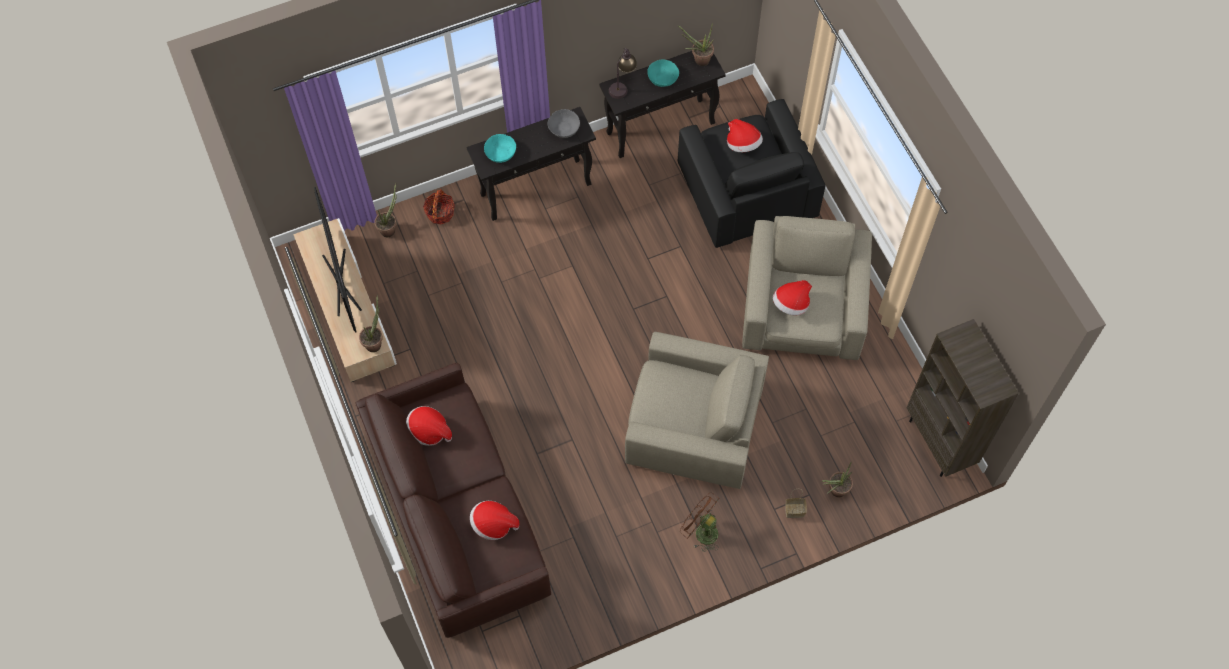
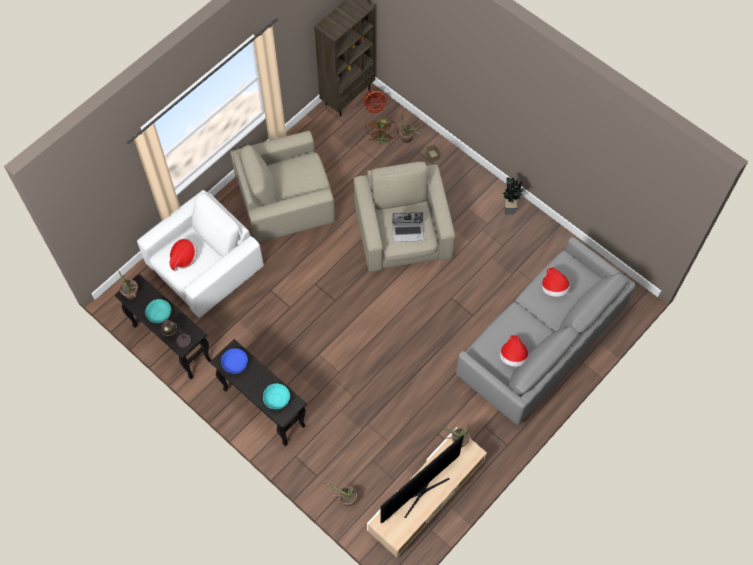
camera: 115 degrees left, 0 degrees up
brown sofa [356,363,551,638] -> grey sofa [456,237,636,425]
basket [423,189,455,224] -> basket moved to [363,90,387,113]
grey bowl [547,109,580,138] -> blue bowl [221,348,248,374]
black armchair [678,99,826,248] -> white armchair [137,190,264,318]
brown fan [680,492,720,552] -> brown fan moved to [365,116,398,144]
hat [773,280,812,315] -> none
none -> laptop [392,212,424,242]
none -> potted plant [503,178,524,215]

